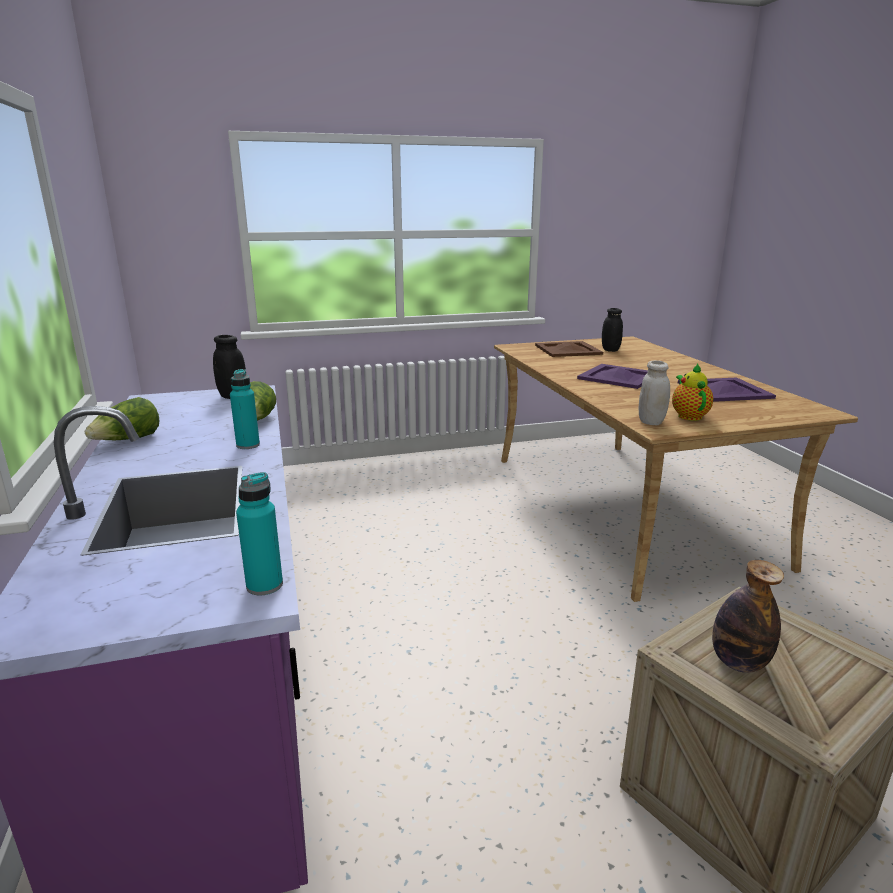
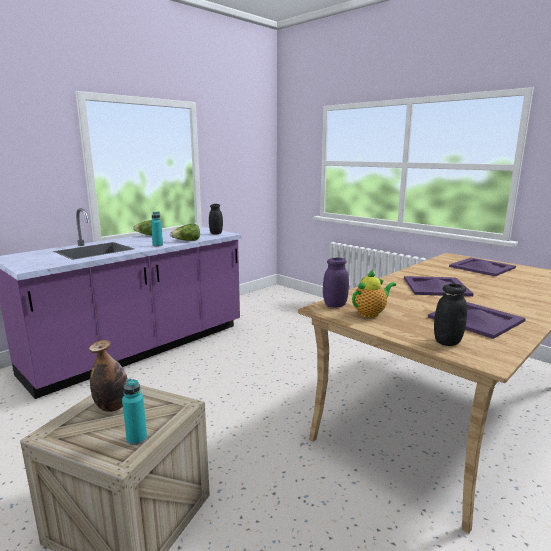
camera: 60 degrees right, 5 degrees down
turquoise bottle [236,472,283,595] -> turquoise bottle moved to [122,378,147,445]
brown tray [535,341,603,357] -> purple tray [449,258,516,276]
black jar [602,308,623,352] -> black jar moved to [434,284,467,346]
white jar [639,360,670,425] -> purple jar [323,257,349,308]

